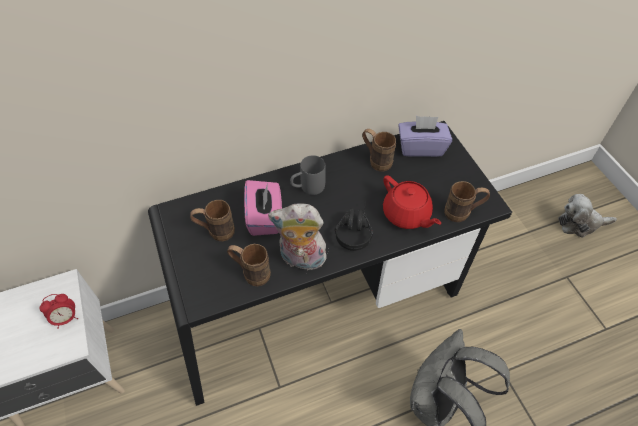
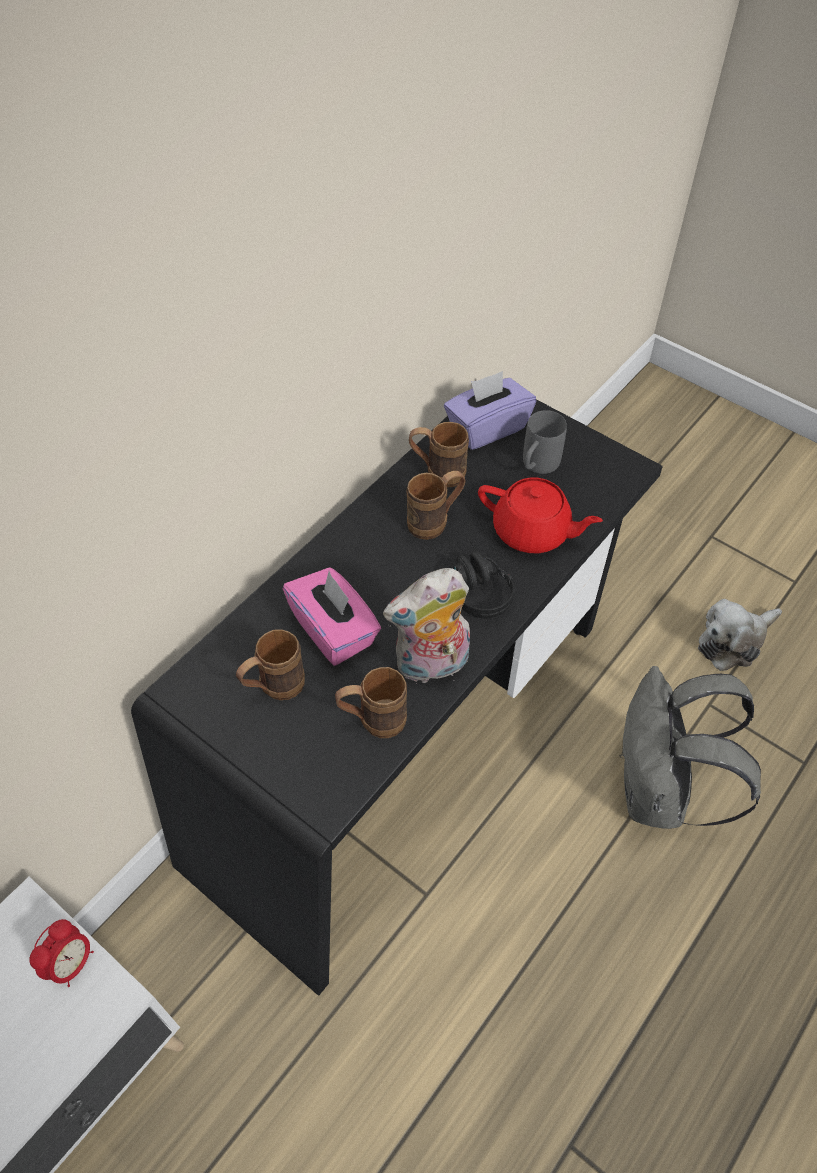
camera: 30 degrees left, 0 degrees up
grey mug [290,155,326,195] -> grey mug moved to [523,410,567,474]
brown mug [444,181,490,222] -> brown mug moved to [407,471,466,540]
plush toy [558,194,617,238] -> plush toy moved to [698,599,782,671]

